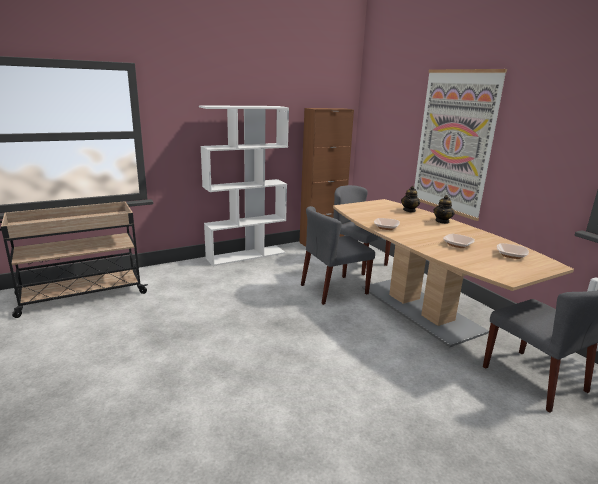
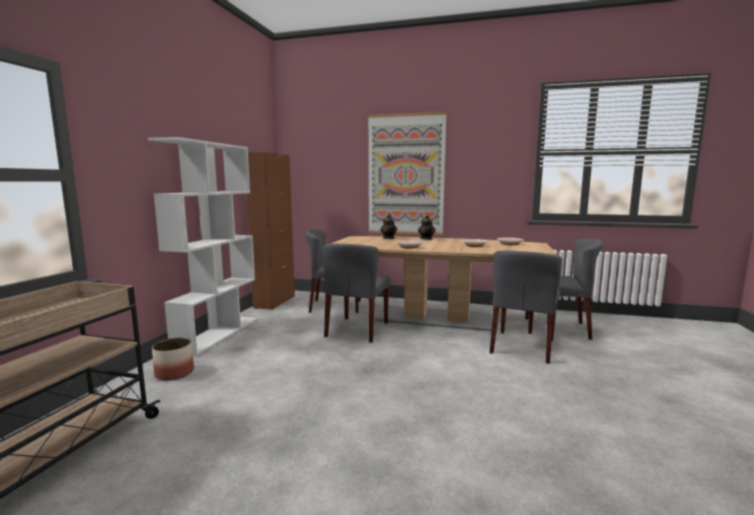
camera: 45 degrees left, 10 degrees down
none -> planter [152,338,194,380]
none -> grey chair [490,251,562,364]

